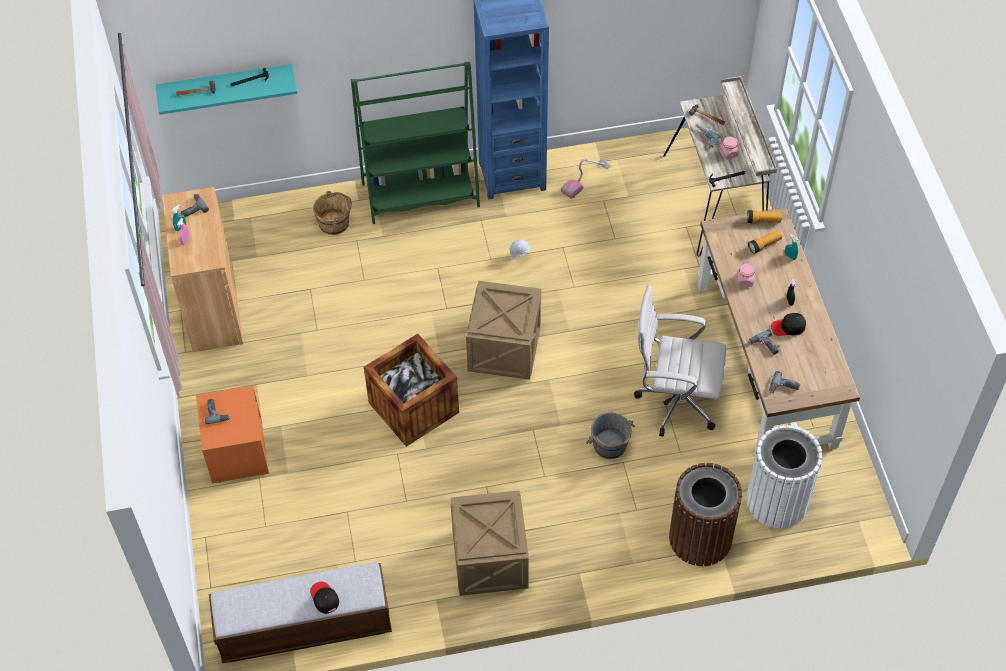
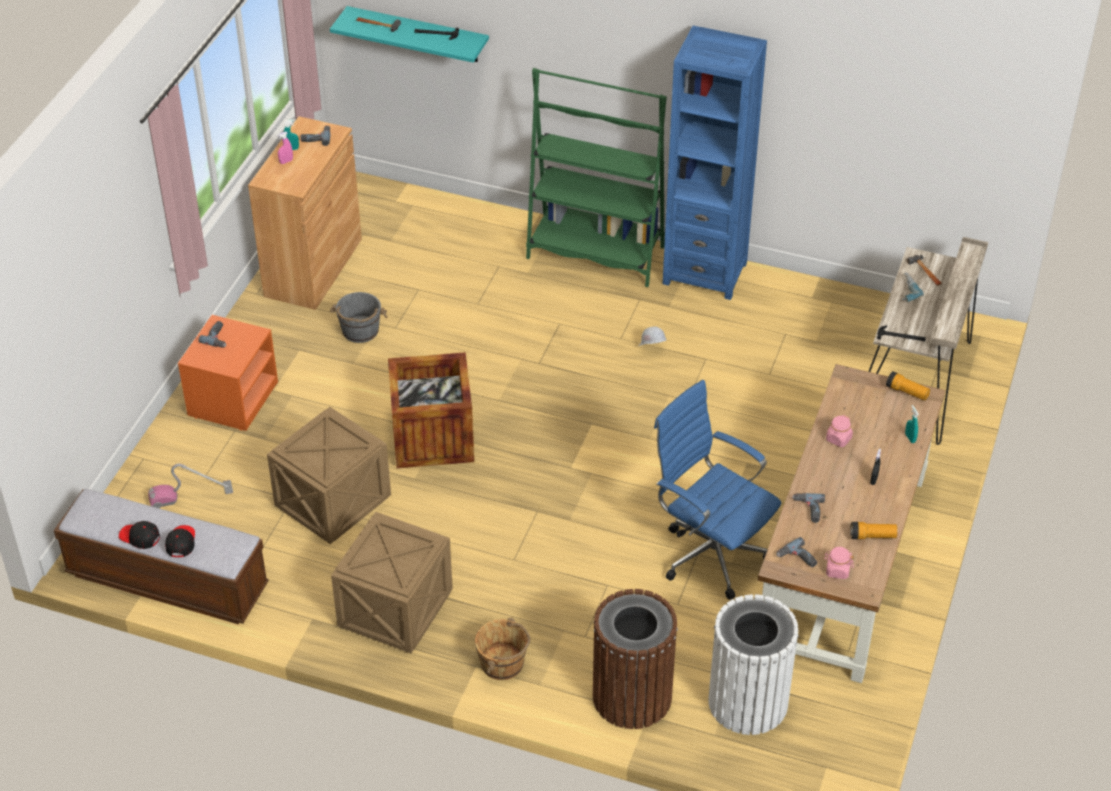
camera: 30 degrees right, 10 degrees down
brown bucket [313,191,352,235] -> brown bucket moved to [475,618,531,680]
crate [466,281,541,380] -> crate moved to [267,407,391,544]
vacuum cleaner [561,159,611,199] -> vacuum cleaner moved to [148,464,233,508]
grey bucket [586,413,635,459] -> grey bucket moved to [330,292,388,343]
white office chair [634,285,726,437] -> blue office chair [654,380,781,600]
pink jar [719,137,739,160] -> pink jar moved to [824,547,854,579]
flashlight [748,230,782,254] -> flashlight moved to [850,522,898,539]
black cap [771,313,806,336] -> black cap moved to [119,521,160,549]

